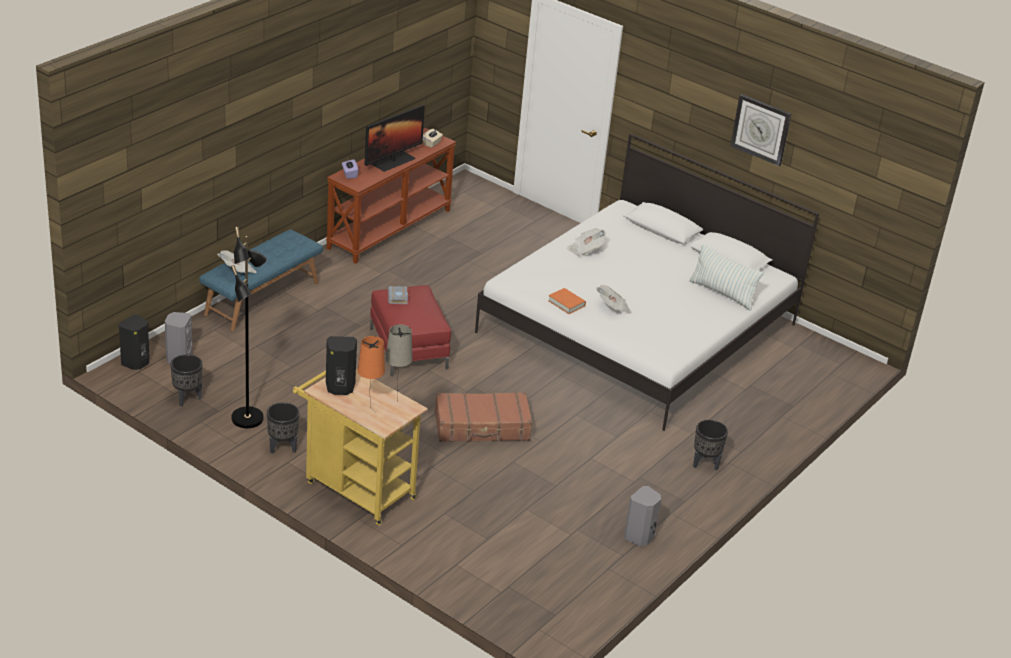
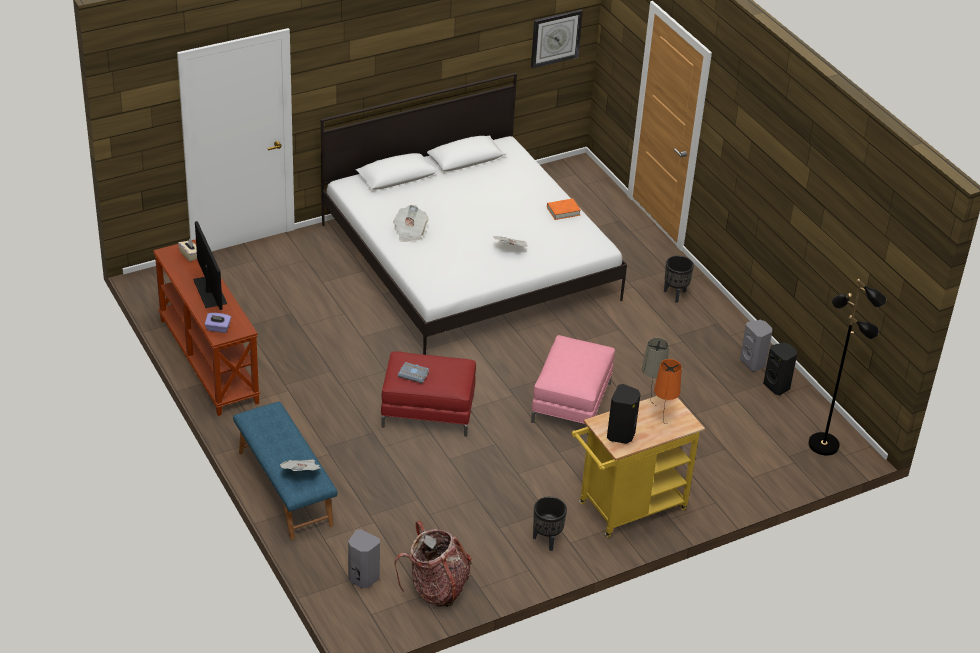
camera: 65 degrees left, 5 degrees up
black speaker [119,315,150,370] -> black speaker moved to [763,342,797,395]
black planter [170,354,202,407] -> backpack [394,521,472,607]
black floor lamp [231,227,267,428] -> black floor lamp moved to [808,279,887,456]
brown suitcase [435,392,532,442] -> pink ottoman [531,335,615,436]
orange book [548,288,586,314] -> orange book moved to [547,198,581,220]
pillow [689,244,764,310] -> none
wall clock [730,94,791,166] -> wall clock moved to [531,10,583,68]

